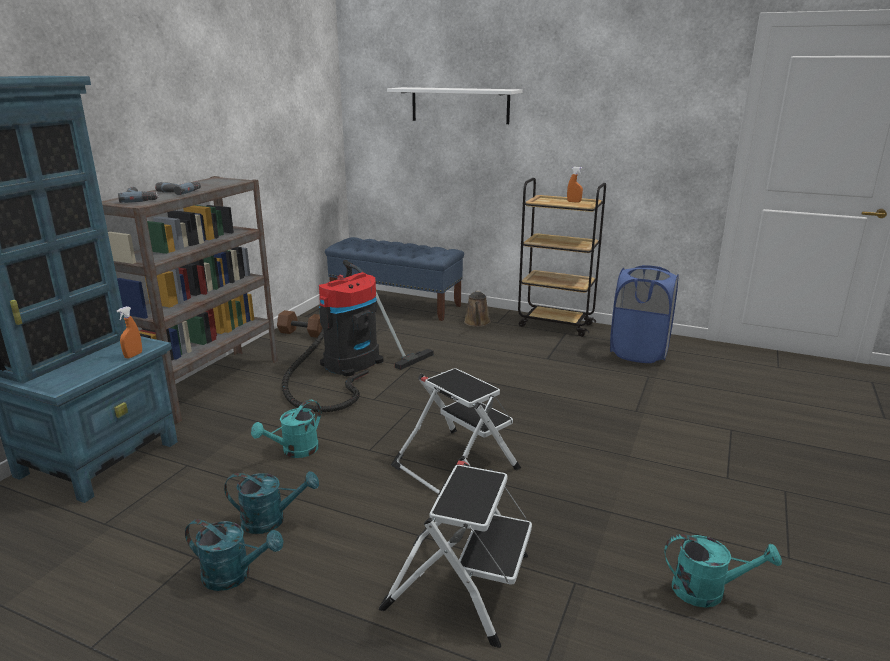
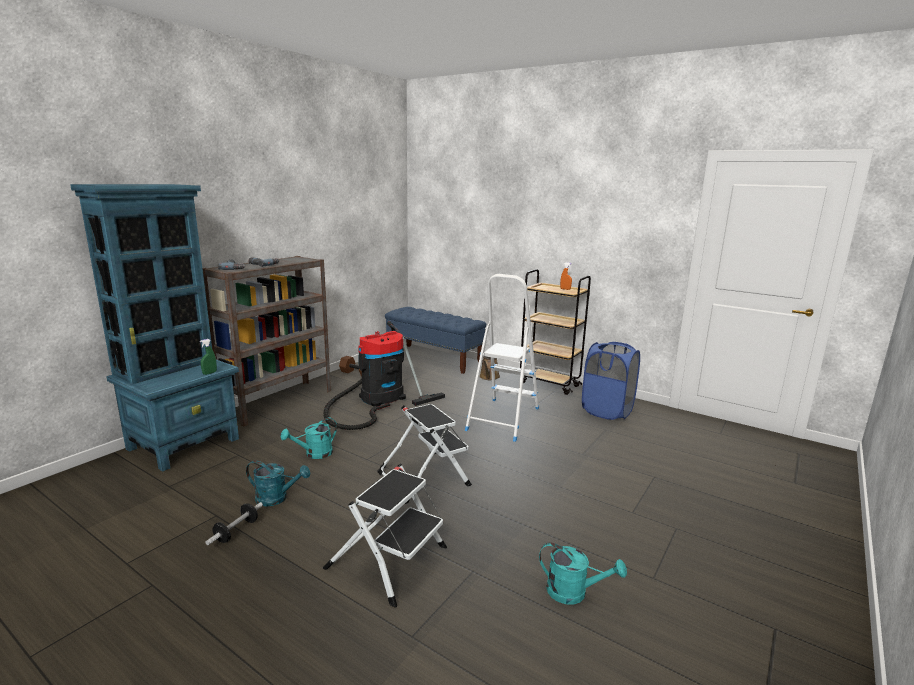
camera: 10 degrees right, 5 degrees down
orange spray bottle [116,306,142,359] -> green spray bottle [200,339,217,375]
turquoise watering can [185,519,284,591] -> dumbbell [205,502,263,545]
white shelf [387,87,522,124] -> none
none -> white step ladder [465,274,539,442]

